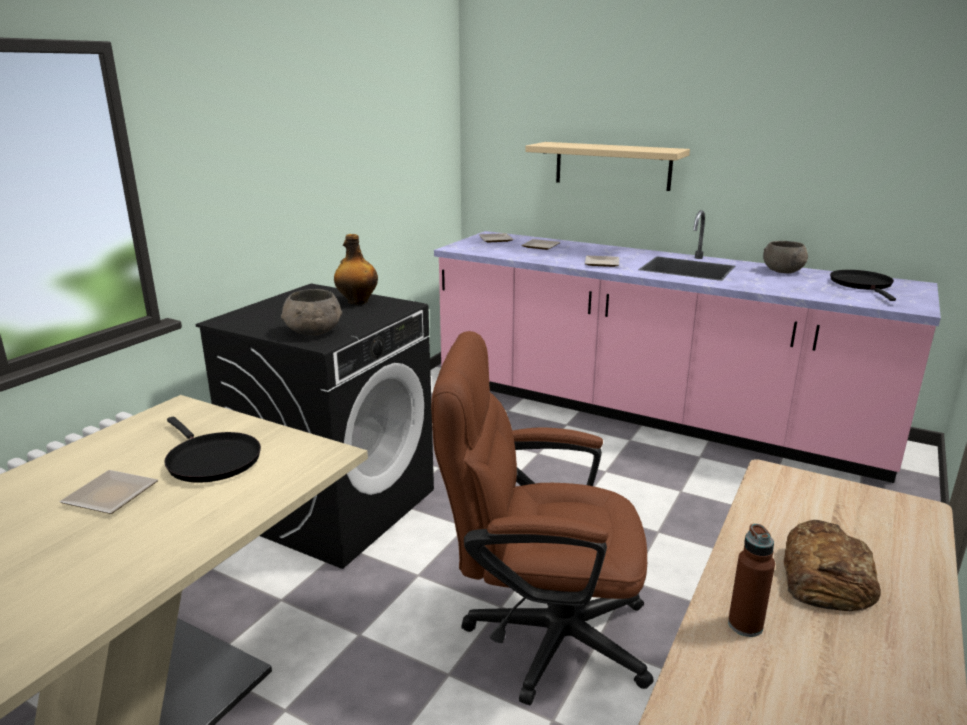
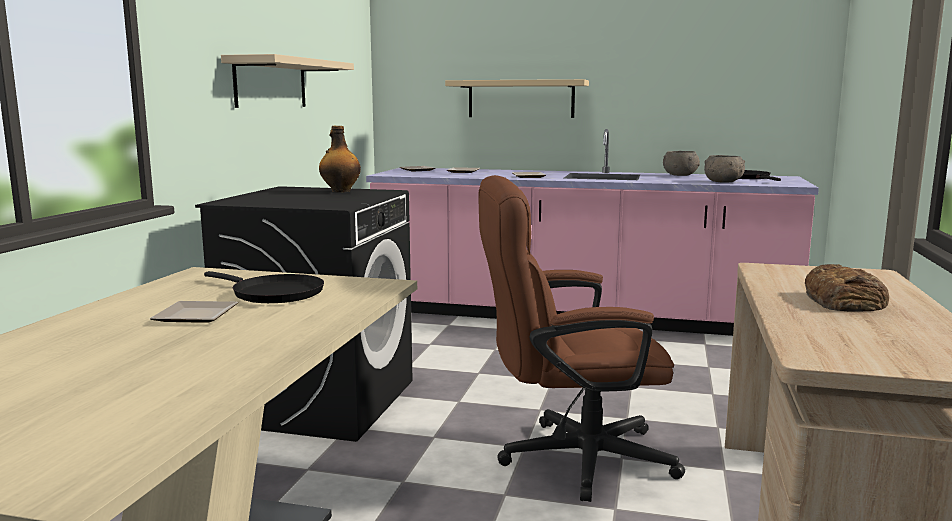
camera: 15 degrees left, 10 degrees down
grey bowl [281,289,342,335] -> grey bowl moved to [704,155,745,182]
brown bottle [728,524,775,637] -> none
none -> beige shelf [221,54,354,108]

